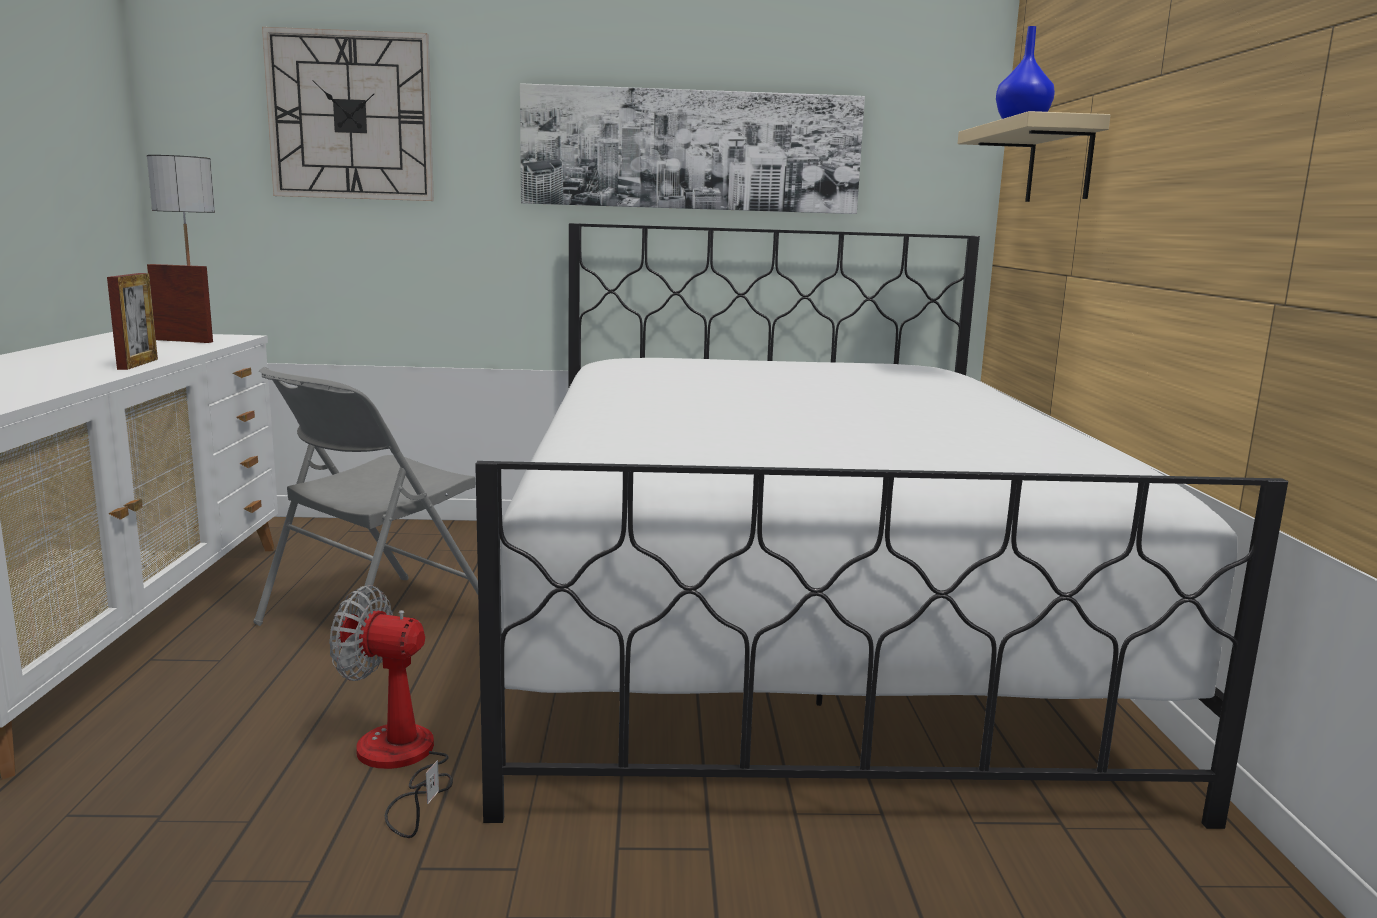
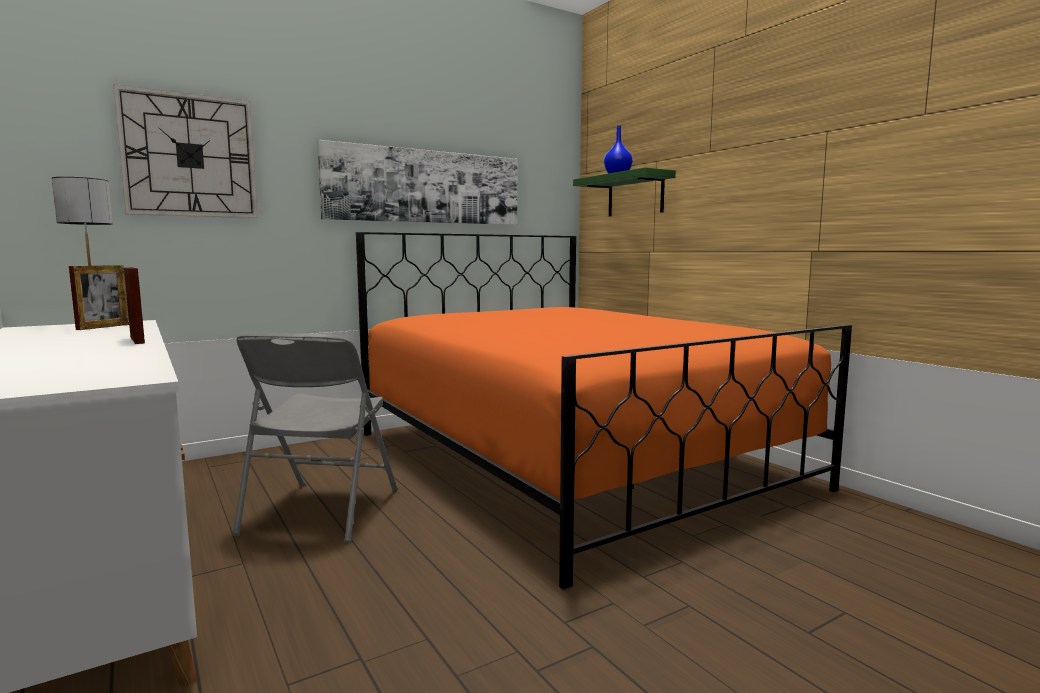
camera: 30 degrees left, 5 degrees down
picture frame [147,264,213,343] -> picture frame turned 135 degrees clockwise [69,265,129,330]
fan [329,585,453,838] -> none
white bed [475,223,1288,829] -> orange bed [356,232,852,589]
beige shelf [958,111,1111,202] -> green shelf [573,167,676,216]

